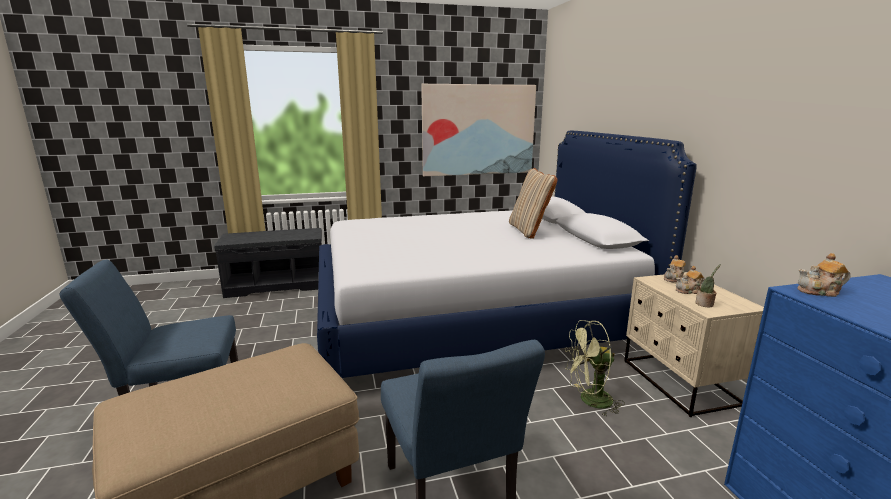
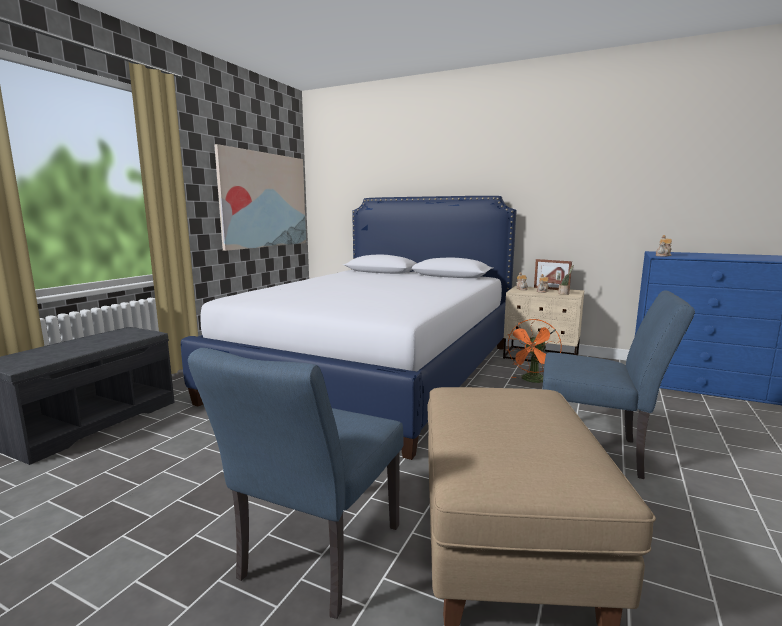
camera: 50 degrees left, 5 degrees down
beige pillow [509,168,557,239] -> none
green fan [565,320,625,416] -> orange fan [507,319,562,383]
none -> picture frame [534,259,572,290]

